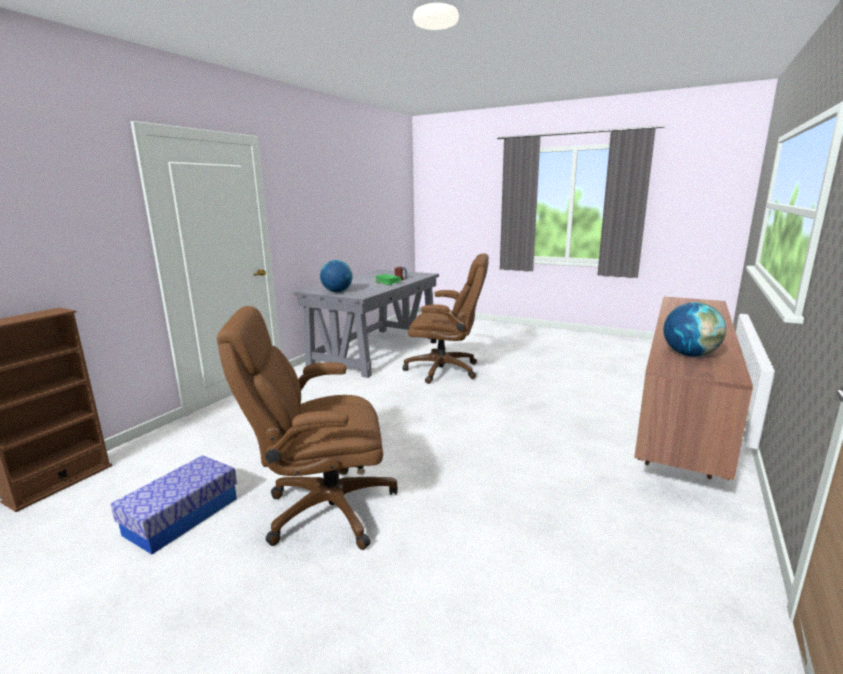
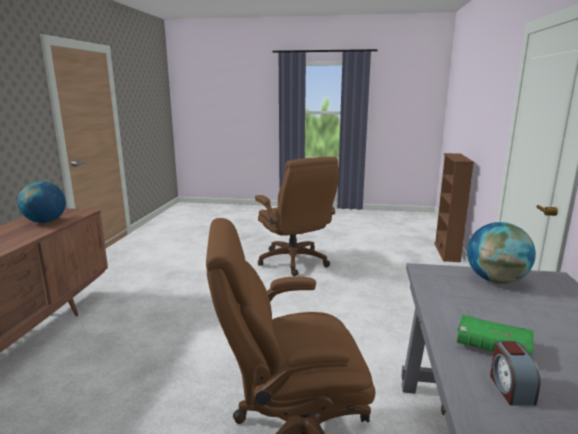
camera: 160 degrees right, 0 degrees up
storage box [111,455,237,554] -> none
brown office chair [217,306,398,550] -> brown office chair turned 90 degrees clockwise [255,157,339,276]

